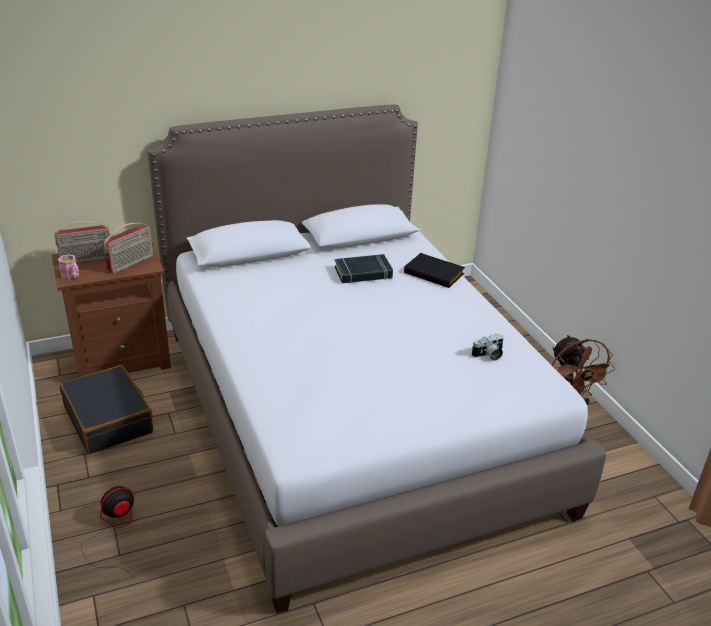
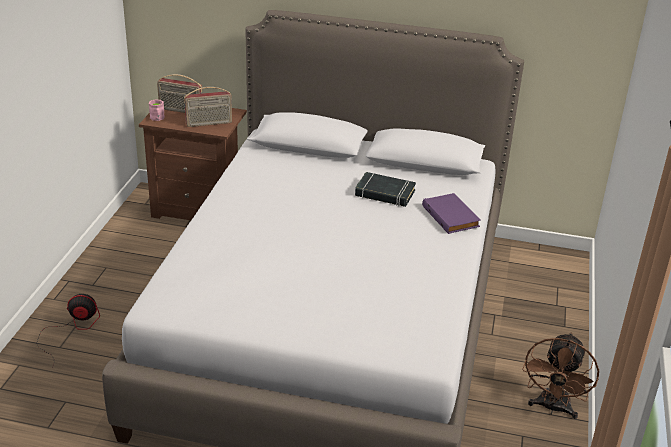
camera: 35 degrees right, 0 degrees up
black suitcase [59,365,153,454] -> none
black book [404,253,465,288] -> purple book [422,193,481,234]
camera [472,334,504,361] -> none

